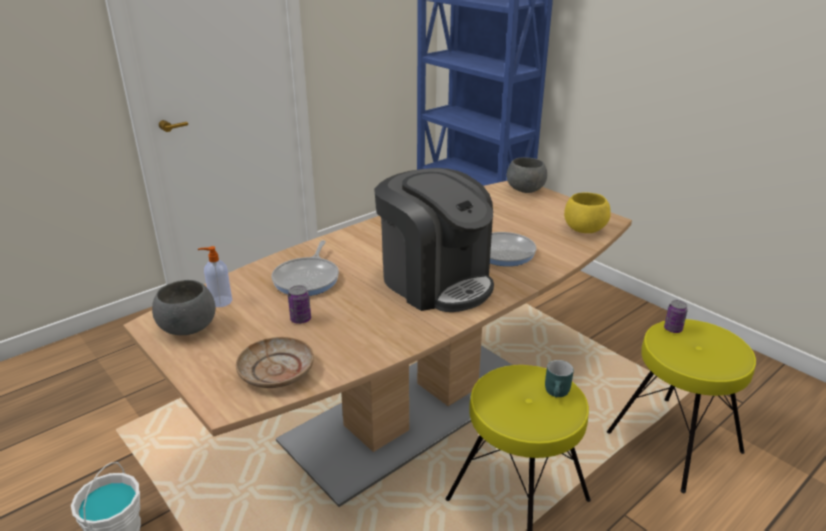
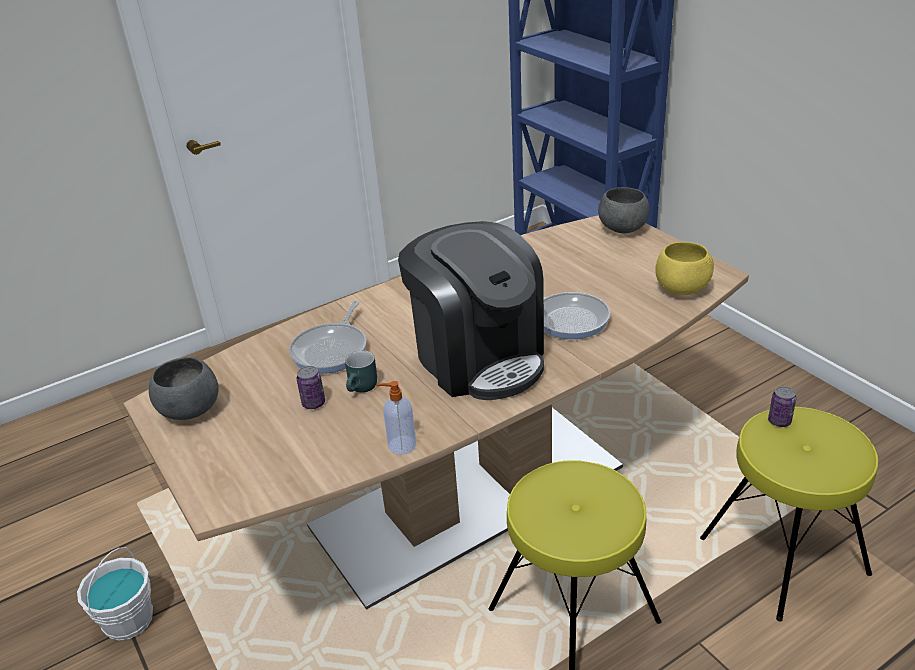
camera: 10 degrees right, 5 degrees up
soap dispenser [198,246,232,307] -> soap dispenser moved to [377,381,416,455]
beige plate [236,337,314,388] -> none
turquoise mug [545,360,574,397] -> turquoise mug moved to [345,351,377,393]

